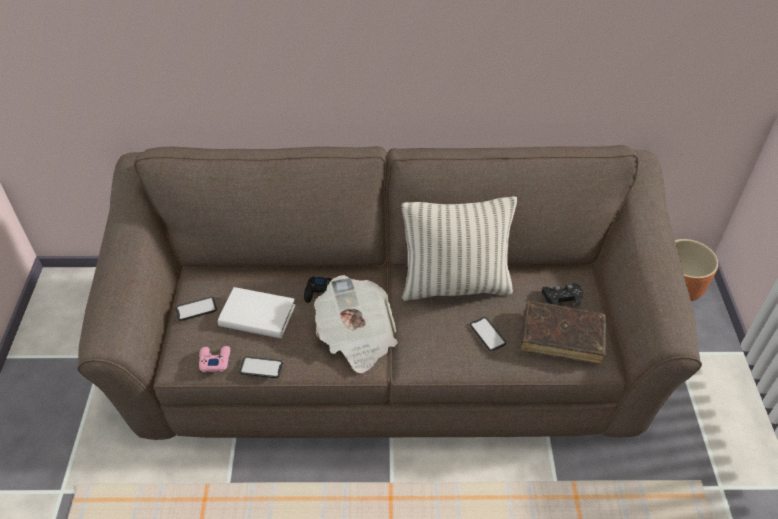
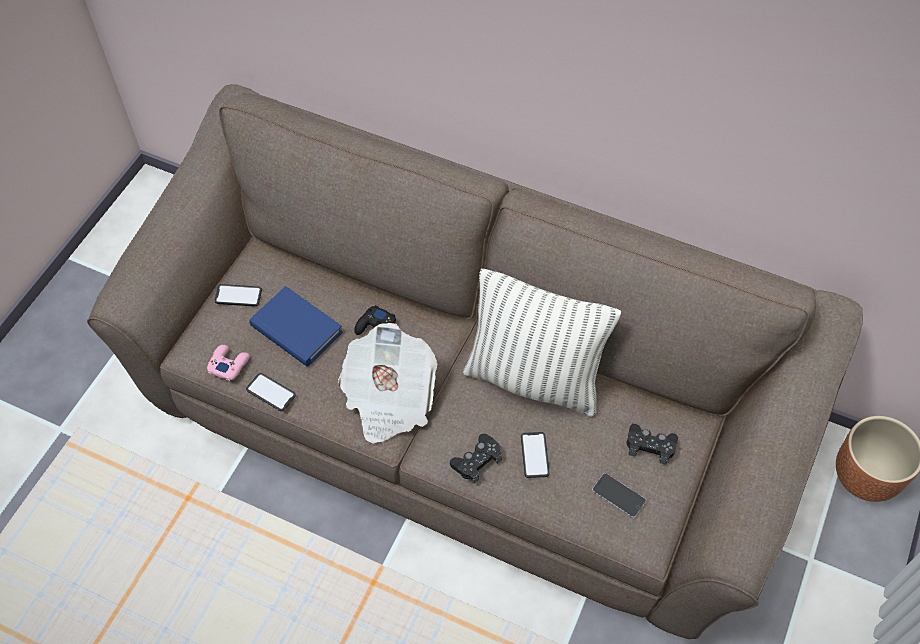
camera: 25 degrees right, 10 degrees up
white book [218,287,295,338] -> blue book [250,286,343,367]
brown book [521,301,606,364] -> phone [592,473,646,518]
none -> black game controller [450,434,502,484]

